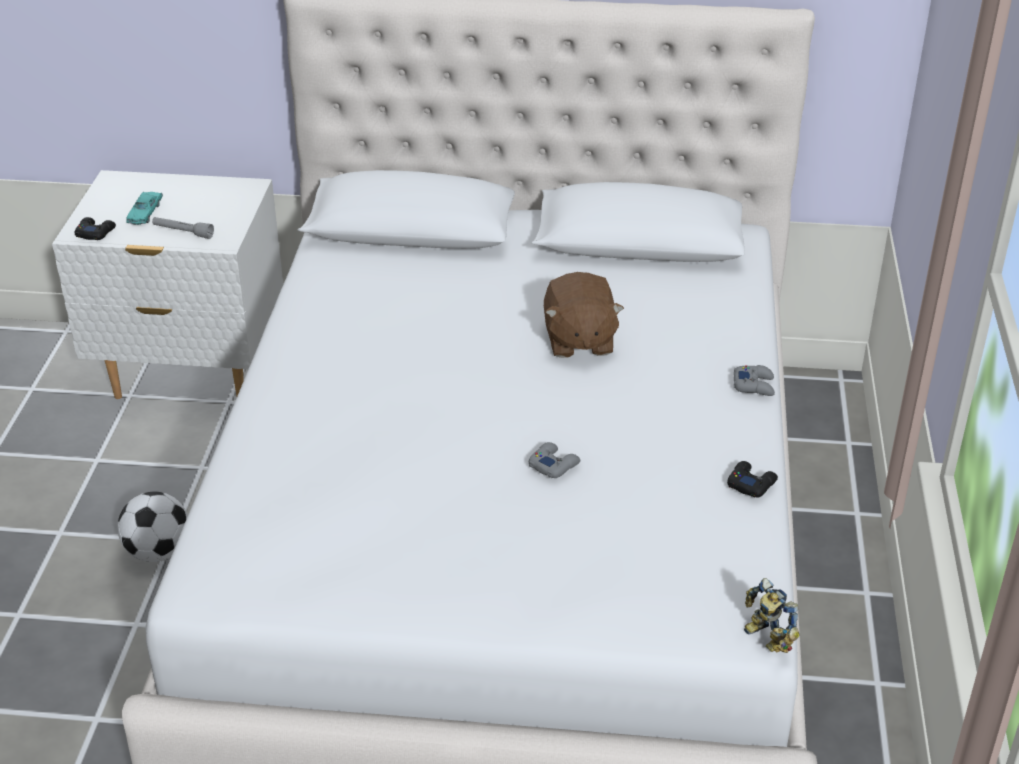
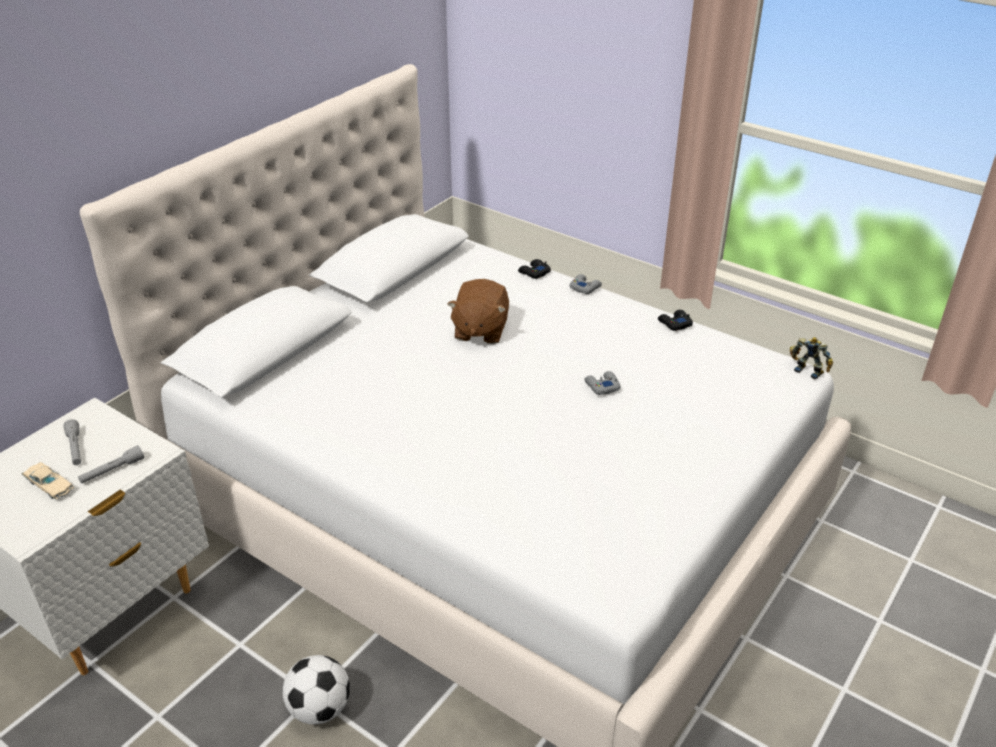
camera: 60 degrees left, 0 degrees up
black game controller [75,217,116,240] -> black game controller moved to [518,259,551,279]
turquoise toy car [126,192,163,225] -> beige toy car [22,462,74,500]
brown plush toy [544,272,624,358] -> brown plush toy turned 75 degrees clockwise [447,279,509,344]
toy robot [744,578,800,653] -> toy robot turned 135 degrees counterclockwise [790,337,833,379]
none -> grey flashlight [64,419,81,465]

